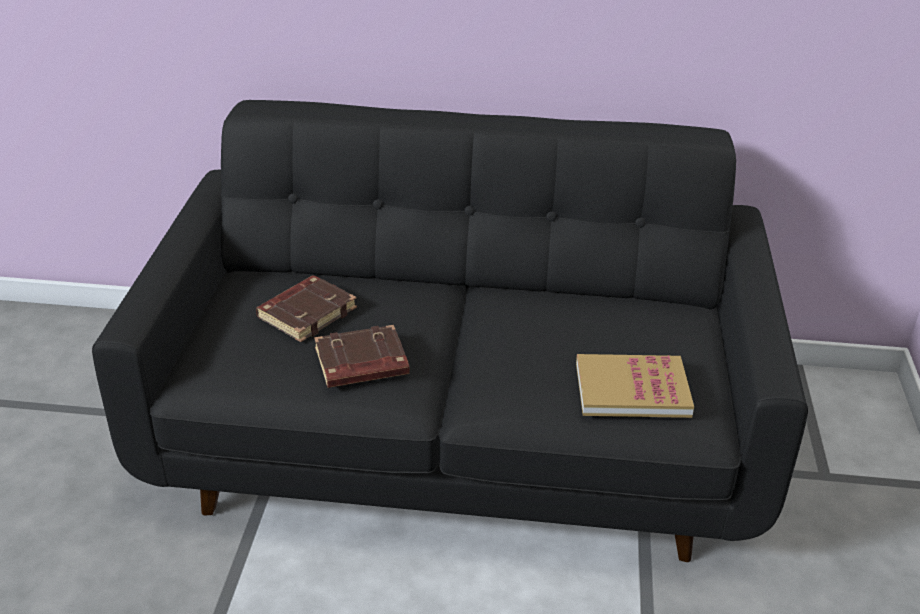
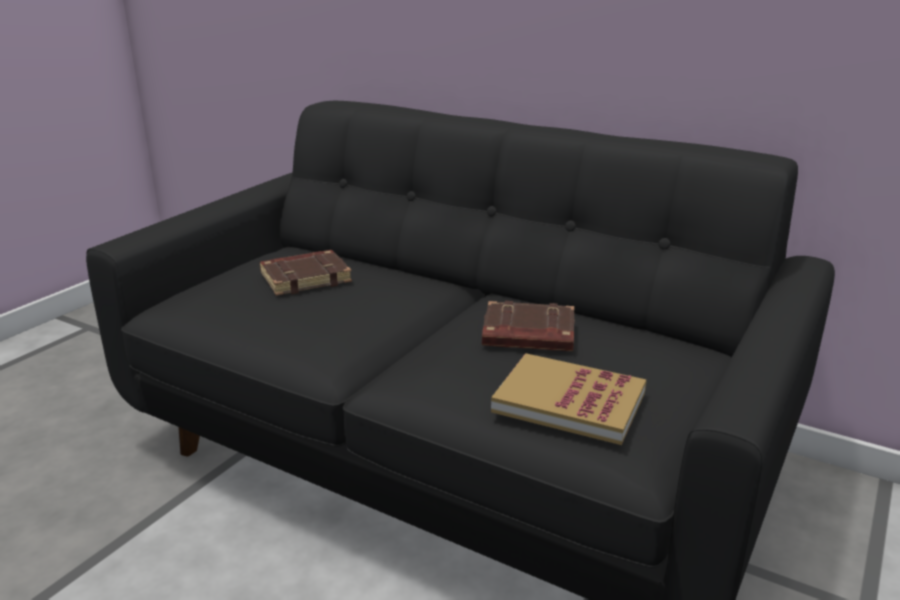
camera: 25 degrees right, 10 degrees down
brown book [314,325,409,388] -> brown book moved to [482,301,575,351]

